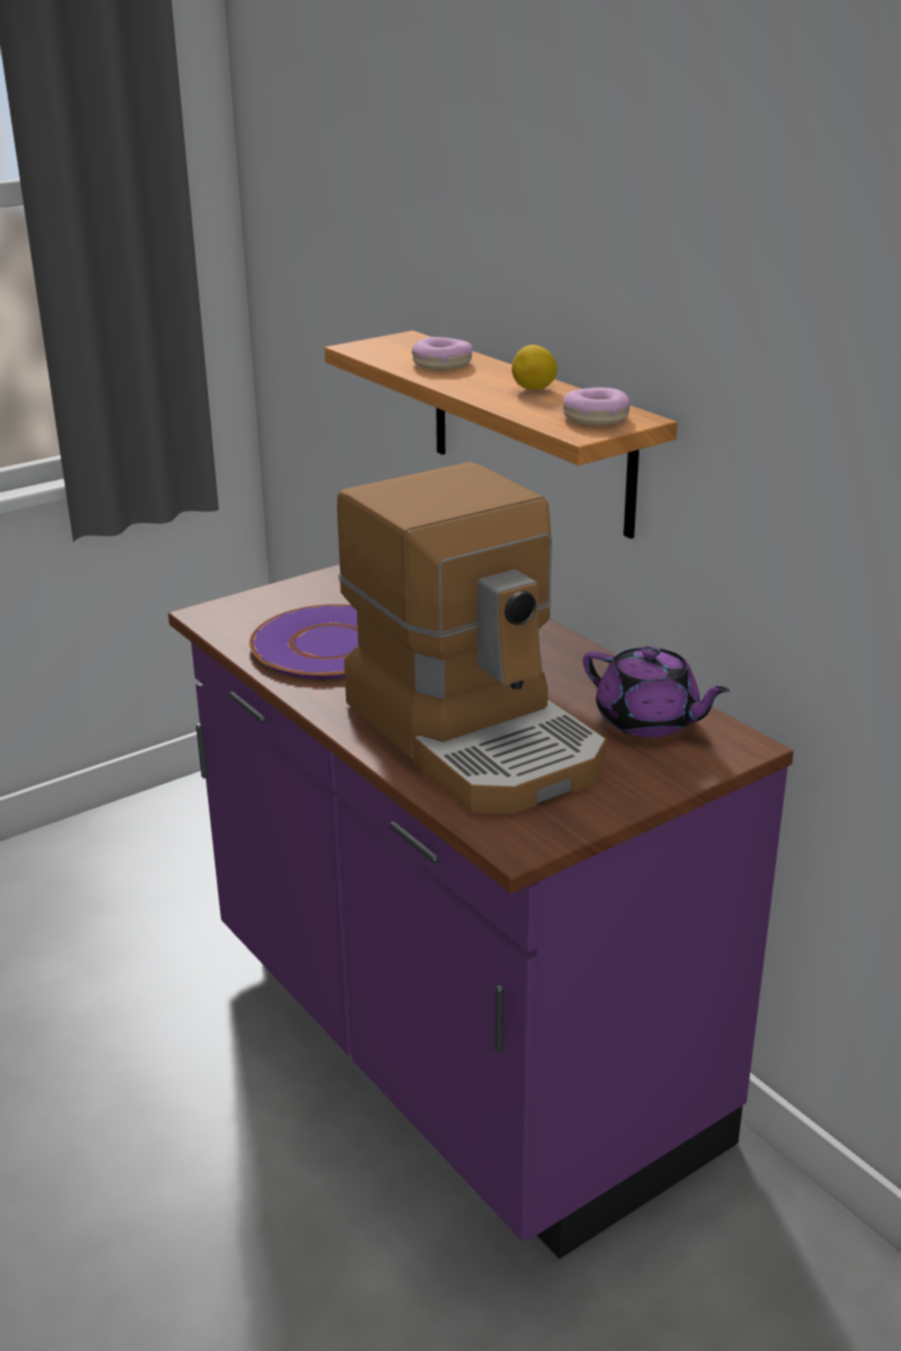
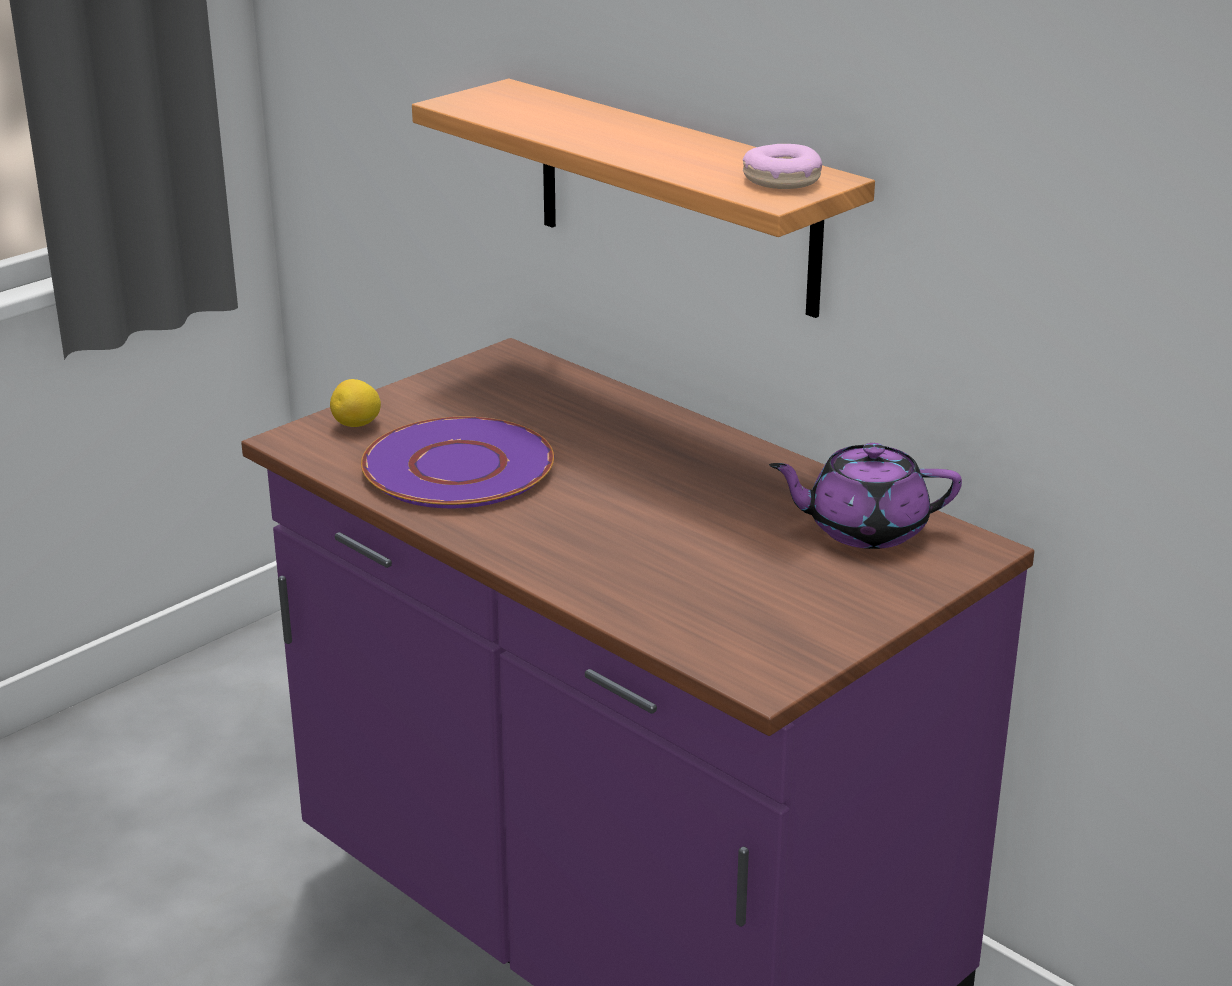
camera: 10 degrees left, 0 degrees up
coffee machine [337,462,606,814] -> none
donut [412,337,473,370] -> none
lemon [512,345,557,390] -> lemon moved to [330,379,381,427]
purple teapot [583,646,730,737] -> purple teapot turned 150 degrees clockwise [769,443,962,549]

